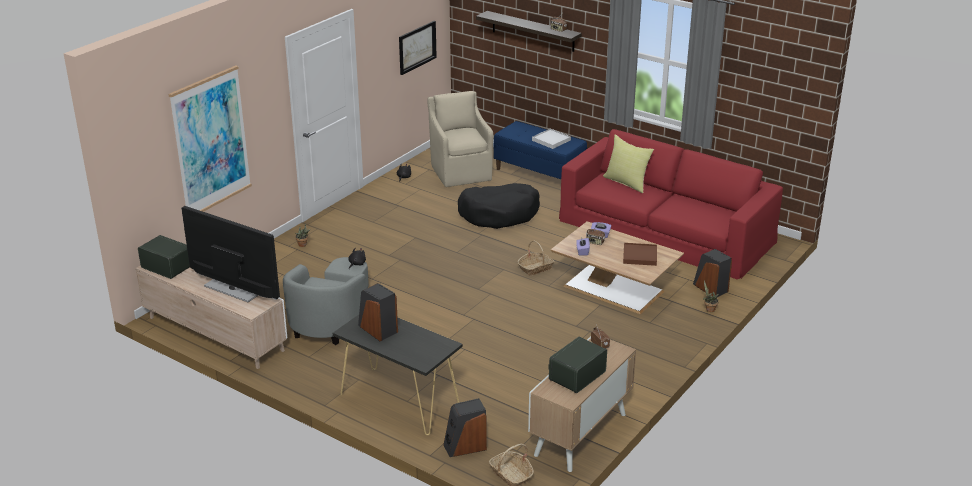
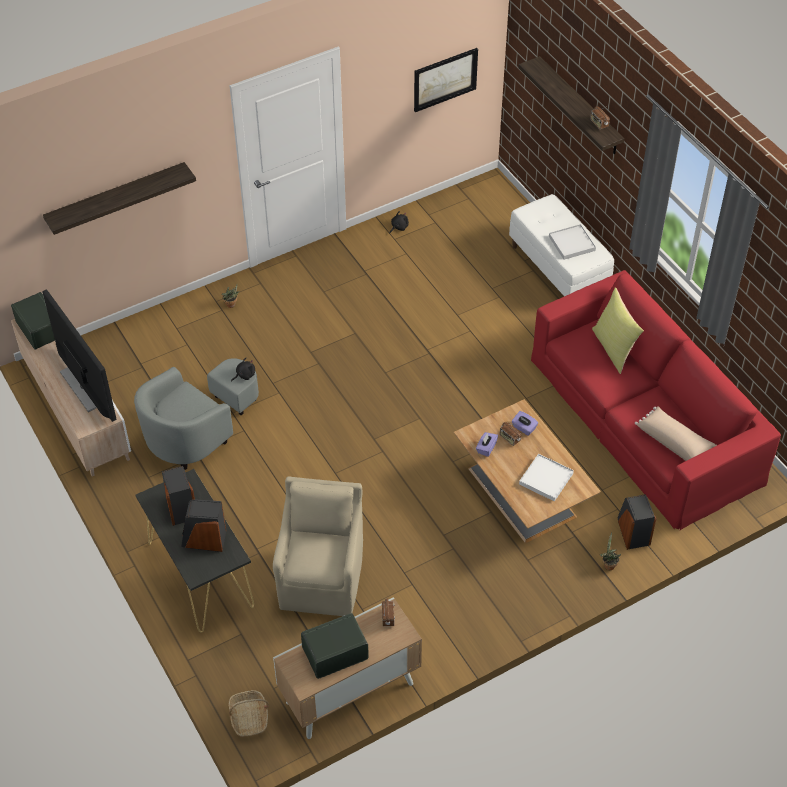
camera: 25 degrees right, 20 degrees up
picture [168,66,252,212] -> shelf [43,162,196,235]
beige armchair [428,91,493,187] -> beige armchair moved to [273,476,363,616]
speaker [443,398,487,457] -> speaker moved to [181,499,226,552]
black dog bed [458,183,540,229] -> none
blue bench [493,121,587,179] -> white bench [509,194,614,296]
basket [517,241,555,276] -> none
brown tray [623,243,657,266] -> white tray [519,454,574,501]
none -> beige pillow [635,406,717,461]

